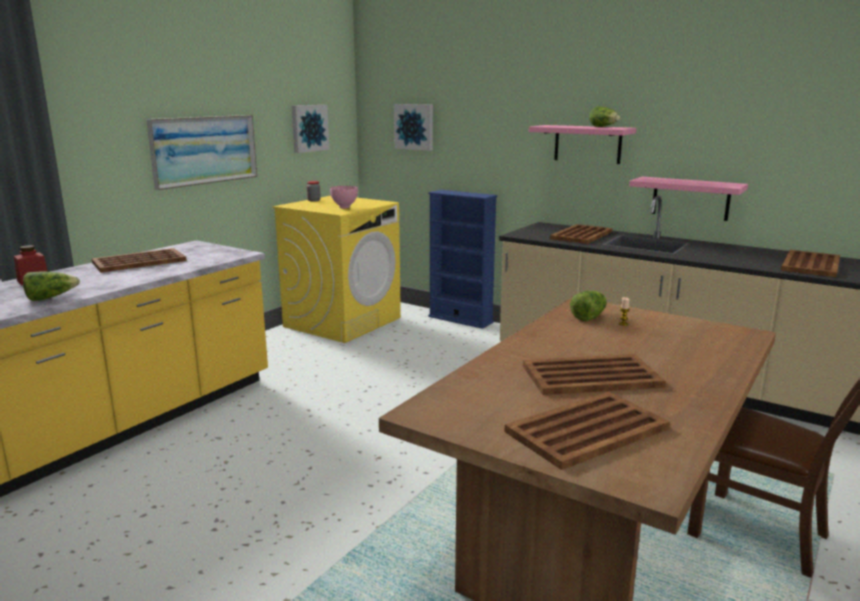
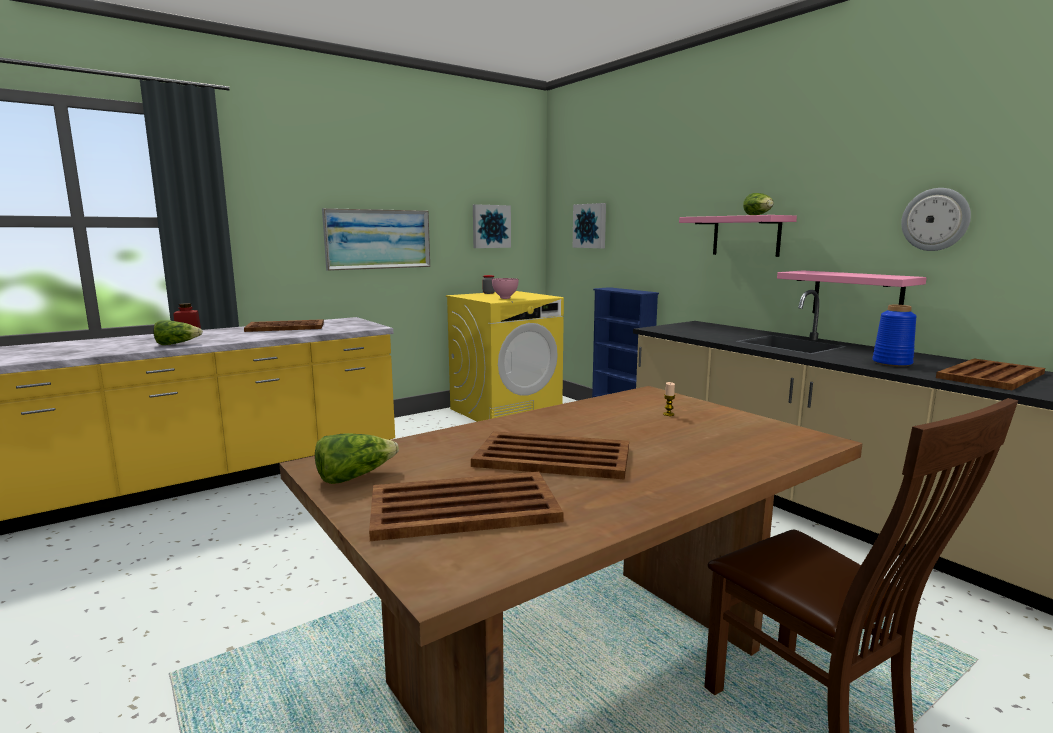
camera: 20 degrees right, 5 degrees down
brown tray [550,224,612,244] -> none
lettuce [570,291,607,321] -> lettuce moved to [315,433,399,484]
none -> blue vase [872,305,917,367]
none -> wall clock [901,188,971,251]

